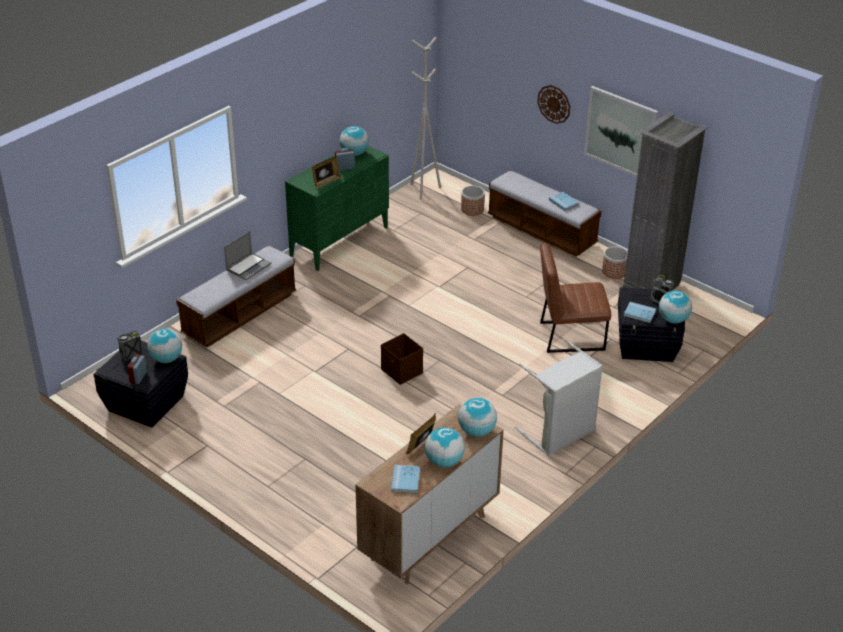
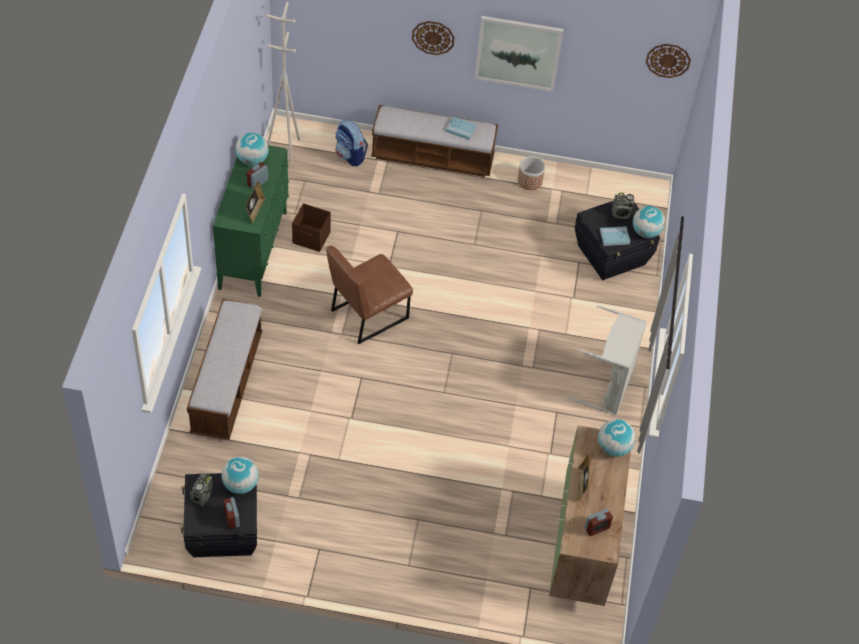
camera: 35 degrees left, 15 degrees up
laptop [224,231,271,280] -> none
brown storage box [381,333,423,385] -> brown storage box moved to [292,203,331,252]
blue book [391,465,420,493] -> alarm clock [584,509,613,536]
globe [425,427,465,468] -> none
planter [461,186,485,216] -> backpack [335,120,368,166]
brown chair [540,243,611,353] -> brown chair moved to [326,245,413,344]
grey cabinet [623,112,708,290] -> none
none -> wall clock [646,44,691,78]

